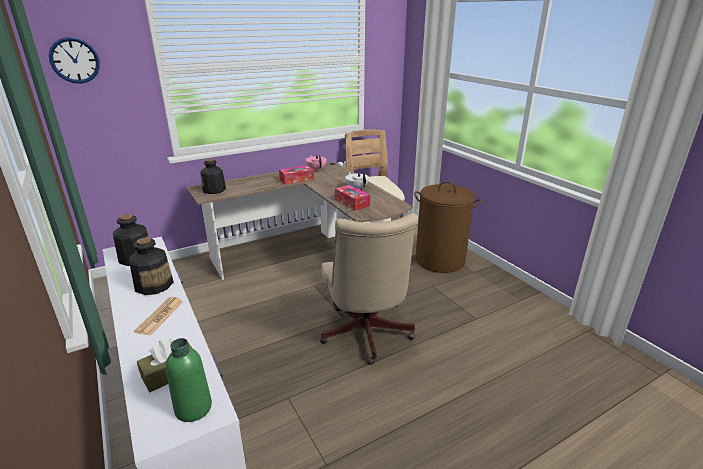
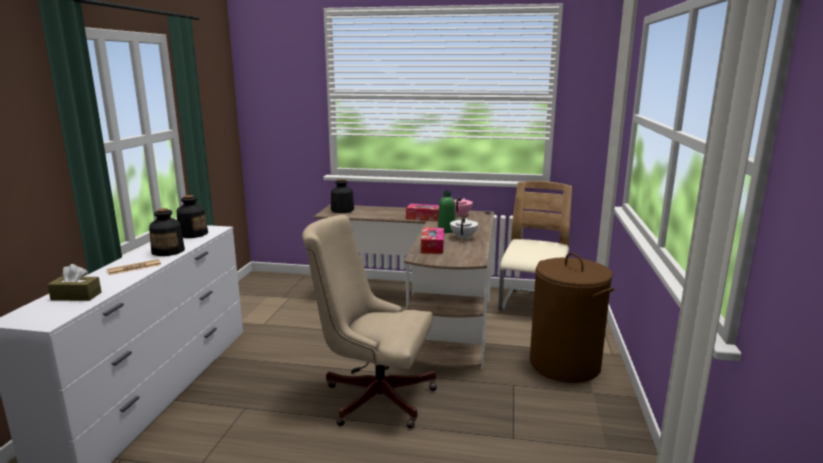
camera: 40 degrees right, 10 degrees down
wall clock [49,37,100,84] -> none
green bottle [166,338,212,422] -> green bottle moved to [438,191,455,233]
beige office chair [320,213,418,365] -> beige office chair turned 75 degrees clockwise [302,215,437,429]

